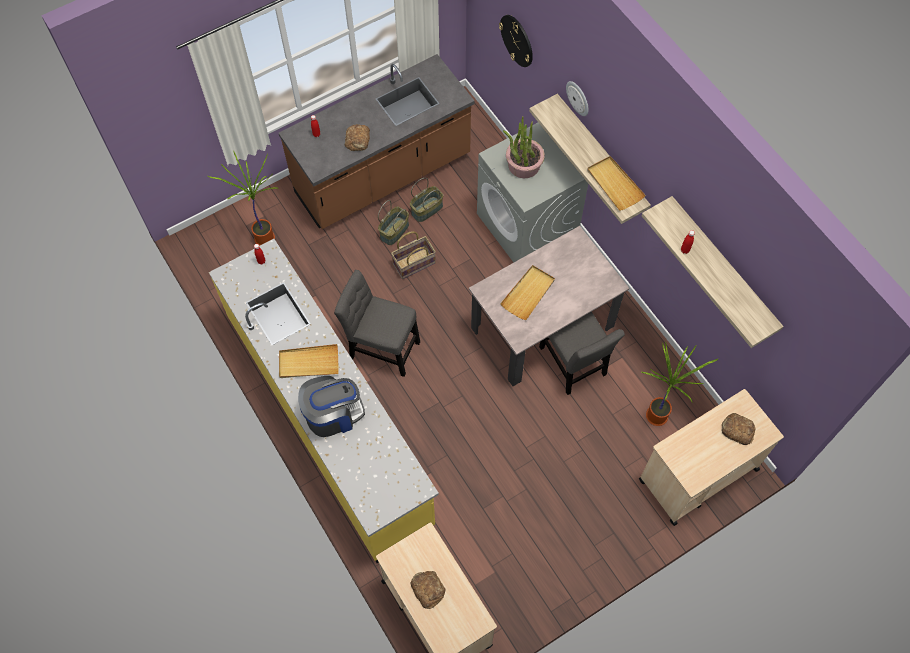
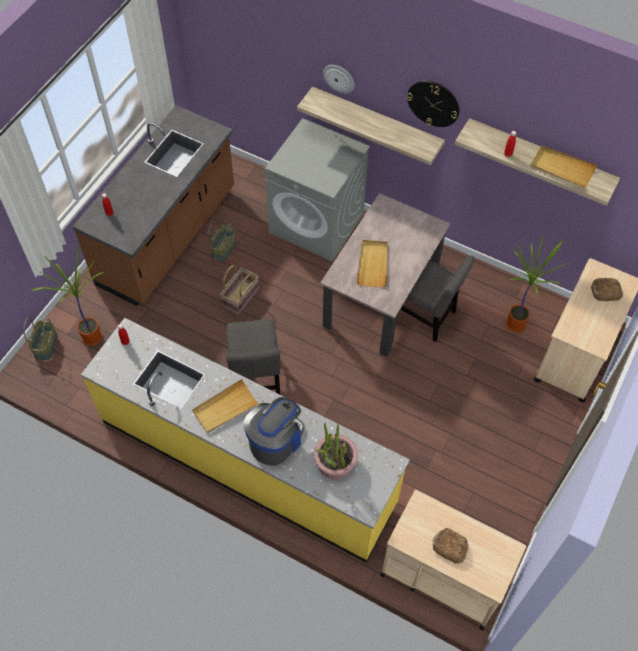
camera: 30 degrees left, 5 degrees down
grey chair [334,270,420,377] -> grey chair turned 90 degrees counterclockwise [226,319,280,395]
bread [345,124,370,151] -> none
basket [378,200,409,245] -> basket moved to [24,317,57,360]
wall clock [499,15,533,67] -> wall clock moved to [407,81,459,127]
potted plant [503,116,545,179] -> potted plant moved to [314,422,358,479]
beige tray [587,156,646,211] -> beige tray moved to [531,146,597,188]

